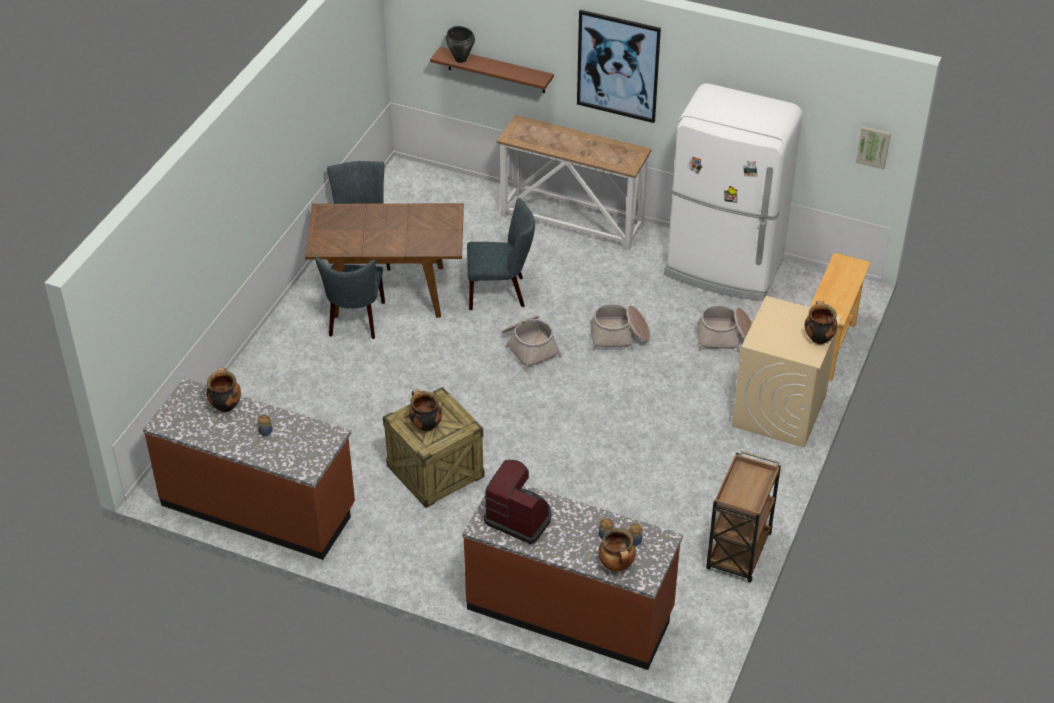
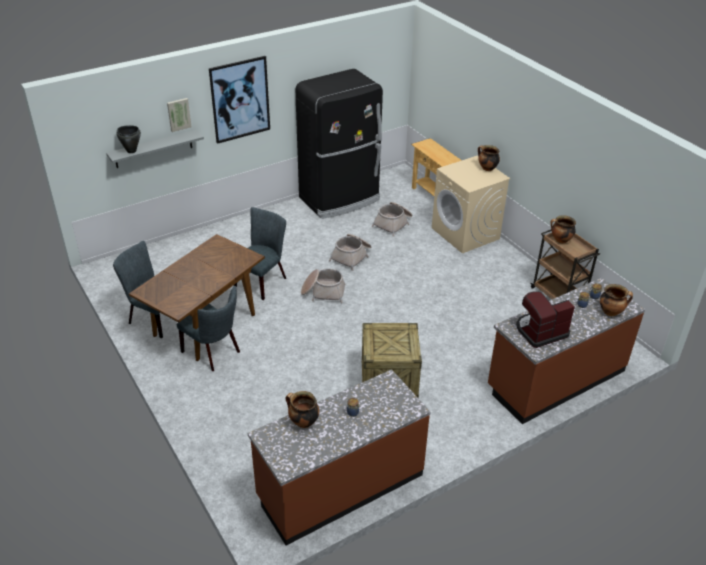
camera: 55 degrees left, 5 degrees down
cooking pot [409,389,442,432] -> cooking pot moved to [551,215,576,243]
brown shelf [430,47,554,93] -> grey shelf [106,129,204,168]
console table [497,115,652,250] -> none
white fridge [664,83,803,301] -> black fridge [295,69,383,219]
picture [856,126,891,170] -> picture moved to [167,98,192,132]

